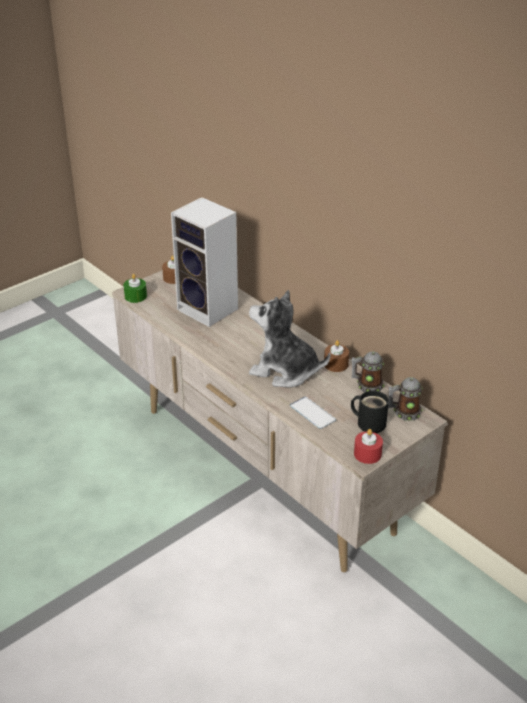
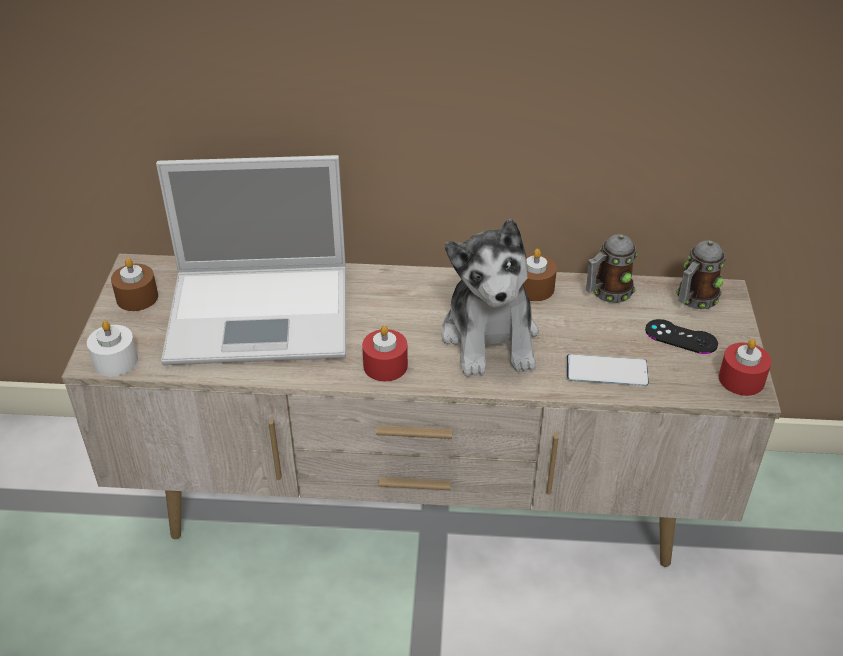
camera: 45 degrees left, 5 degrees up
green candle [123,274,147,303] -> white candle [87,321,138,377]
speaker [171,197,238,327] -> laptop [156,155,346,365]
plush toy [249,290,331,388] -> plush toy turned 75 degrees counterclockwise [441,219,539,377]
black mug [351,391,389,433] -> black game controller [645,319,718,354]
none -> red candle [362,325,408,381]

